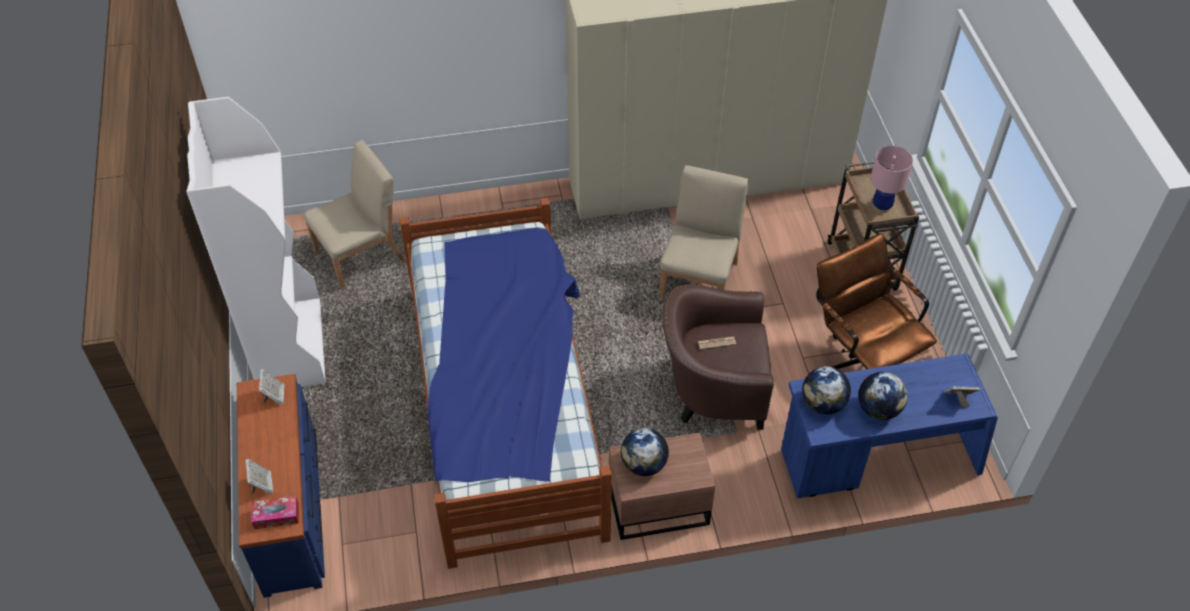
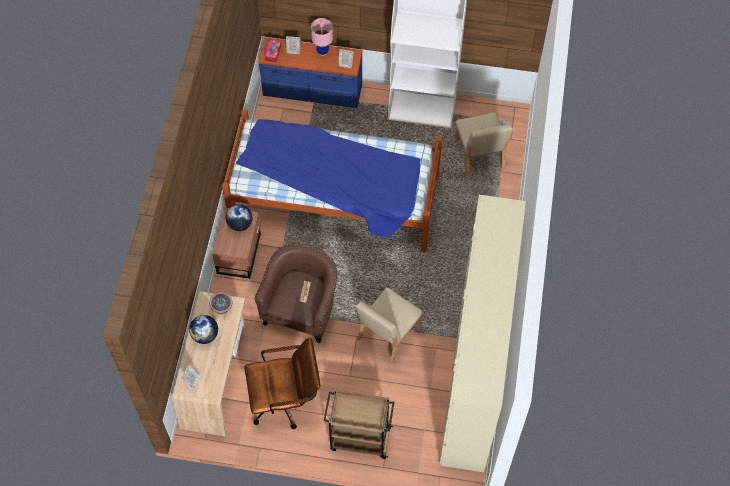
camera: 110 degrees right, 10 degrees up
beige chair [659,165,749,301] -> beige chair turned 90 degrees clockwise [356,288,423,363]
blue desk [781,354,998,498] -> beige desk [172,291,246,436]
globe [802,366,851,414] -> potted plant [209,292,233,314]
pink table lamp [870,146,913,213] -> pink table lamp moved to [311,18,333,56]

